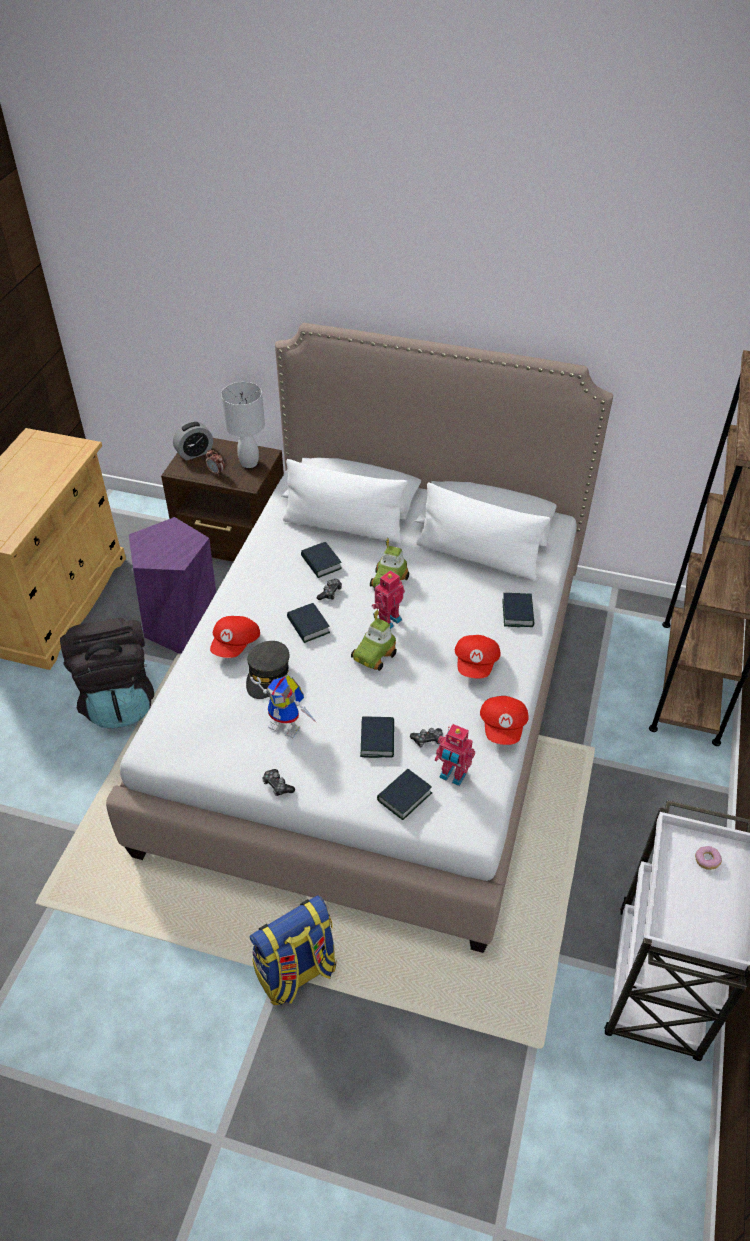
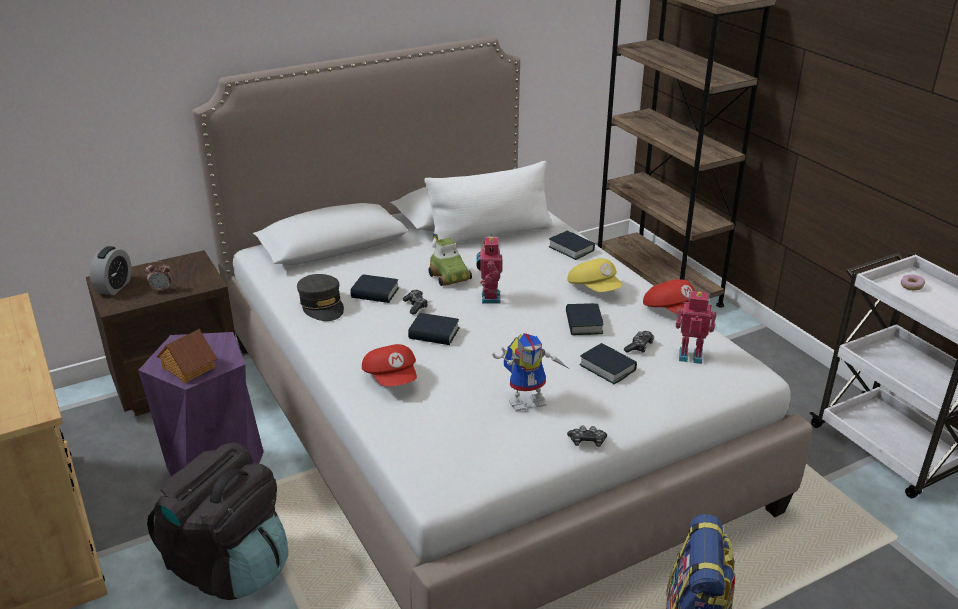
camera: 45 degrees left, 15 degrees down
white table lamp [221,382,265,468] -> none
grey cap [246,641,289,699] -> grey cap moved to [297,274,344,321]
white pillow [283,459,408,544] -> none
toy car [351,610,397,671] -> none
book [377,769,432,820] -> book moved to [566,303,604,335]
toy robot [435,724,475,786] -> toy robot turned 150 degrees counterclockwise [676,291,716,364]
red cap [455,635,501,679] -> yellow cap [567,258,623,292]
none -> toy house [157,329,217,383]

